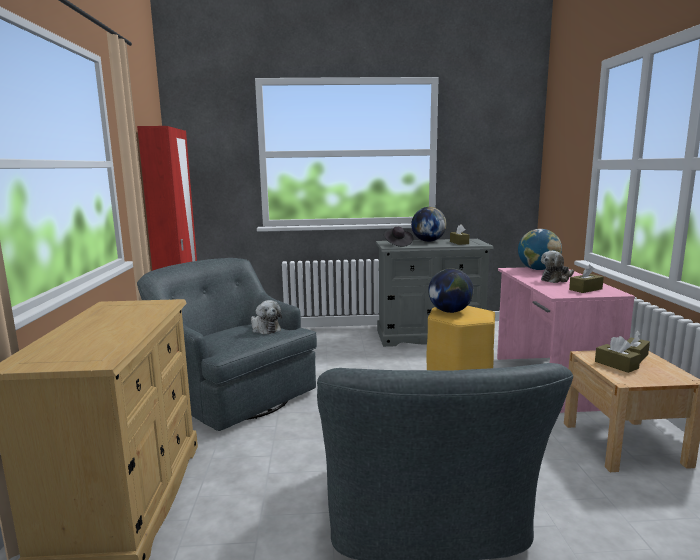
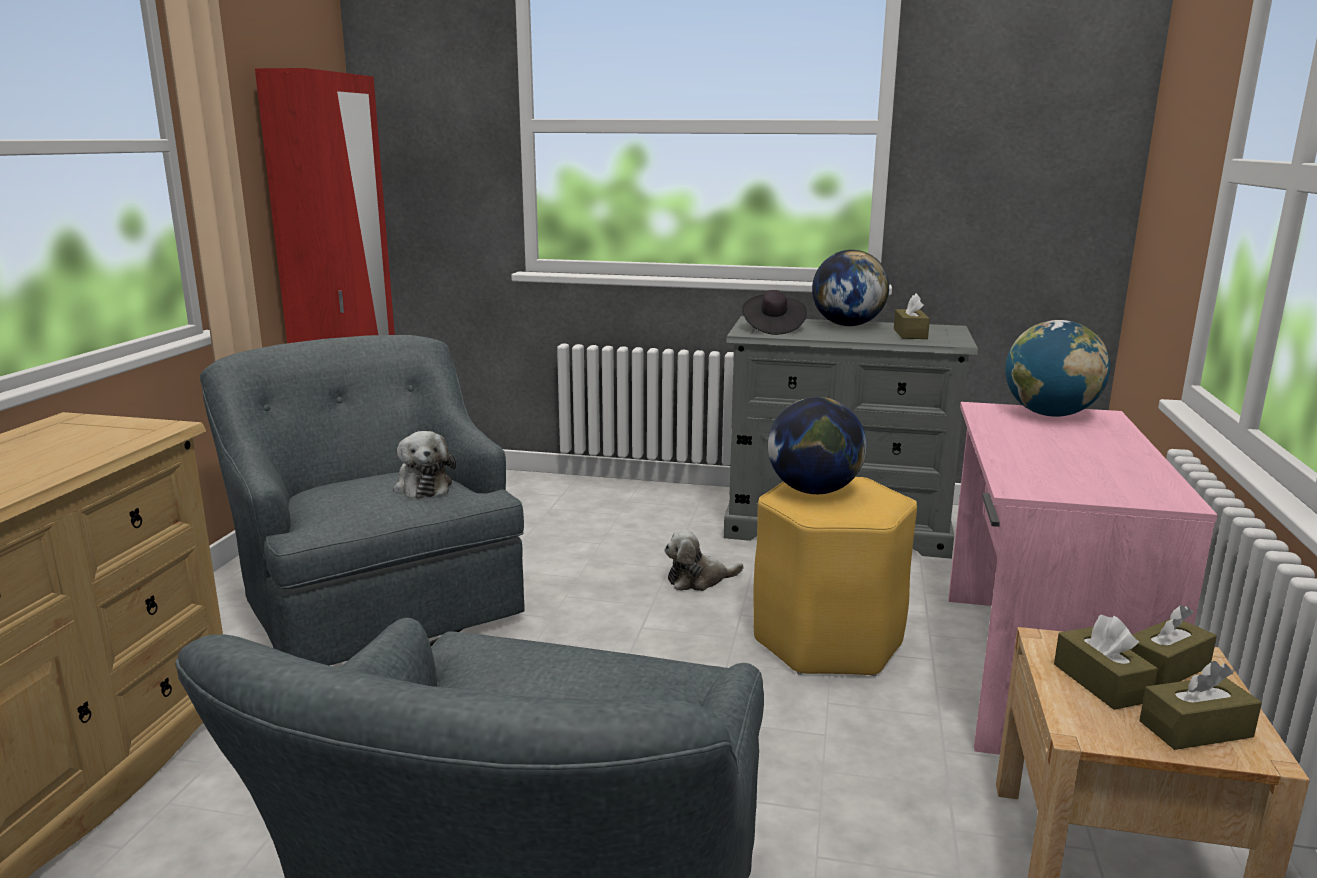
camera: 15 degrees right, 5 degrees up
plush toy [541,251,574,283] -> plush toy moved to [664,530,744,591]
brown tissue box [569,265,604,293] -> brown tissue box moved to [1139,661,1262,750]

